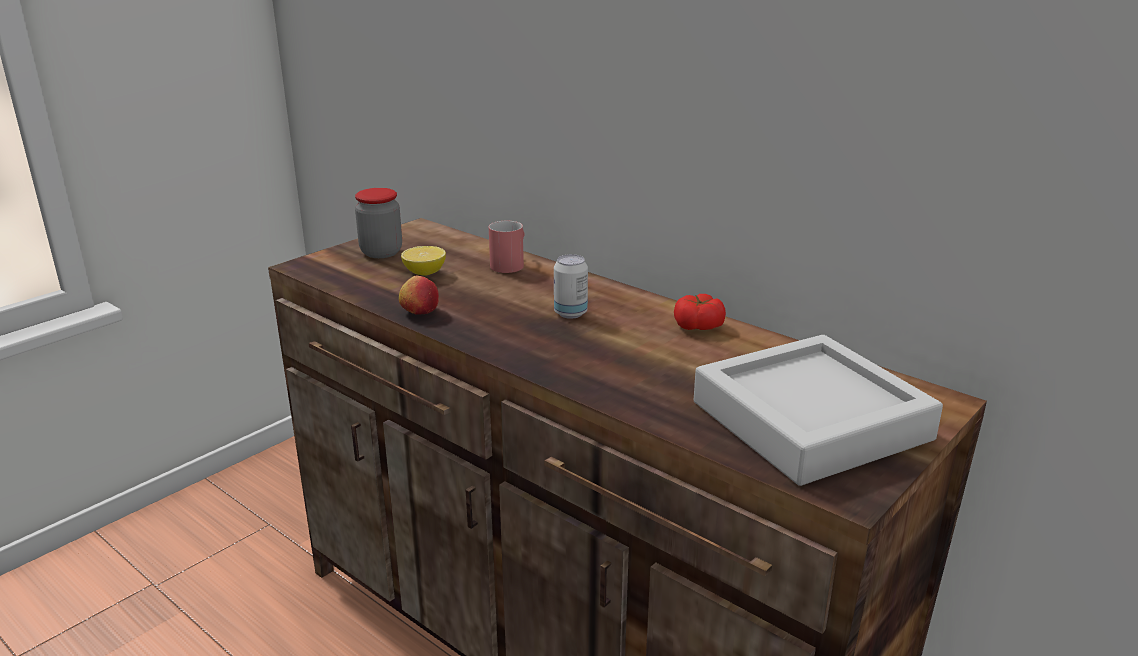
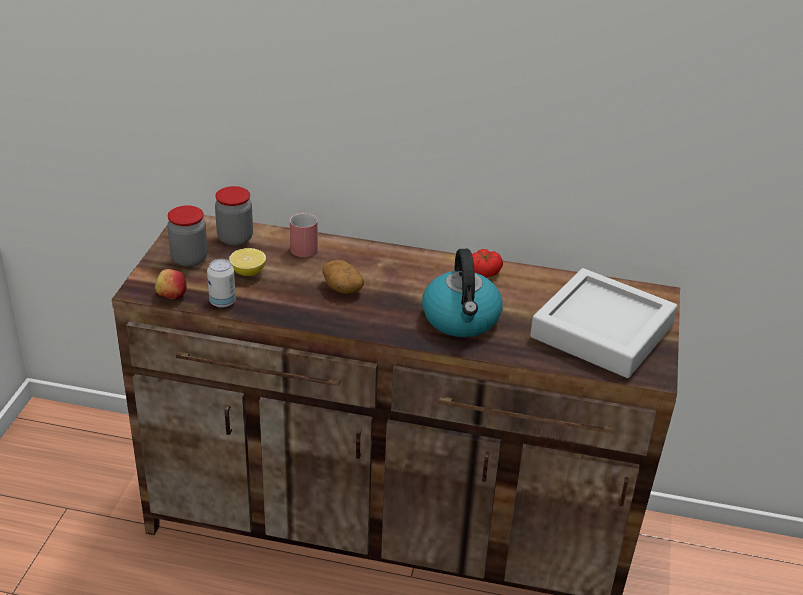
camera: 30 degrees left, 10 degrees up
apple [399,275,439,315] -> apple moved to [155,269,187,300]
can [554,254,588,319] -> can moved to [207,259,236,308]
none -> jar [215,186,253,246]
none -> potato [322,260,364,294]
none -> kettle [422,249,503,337]

